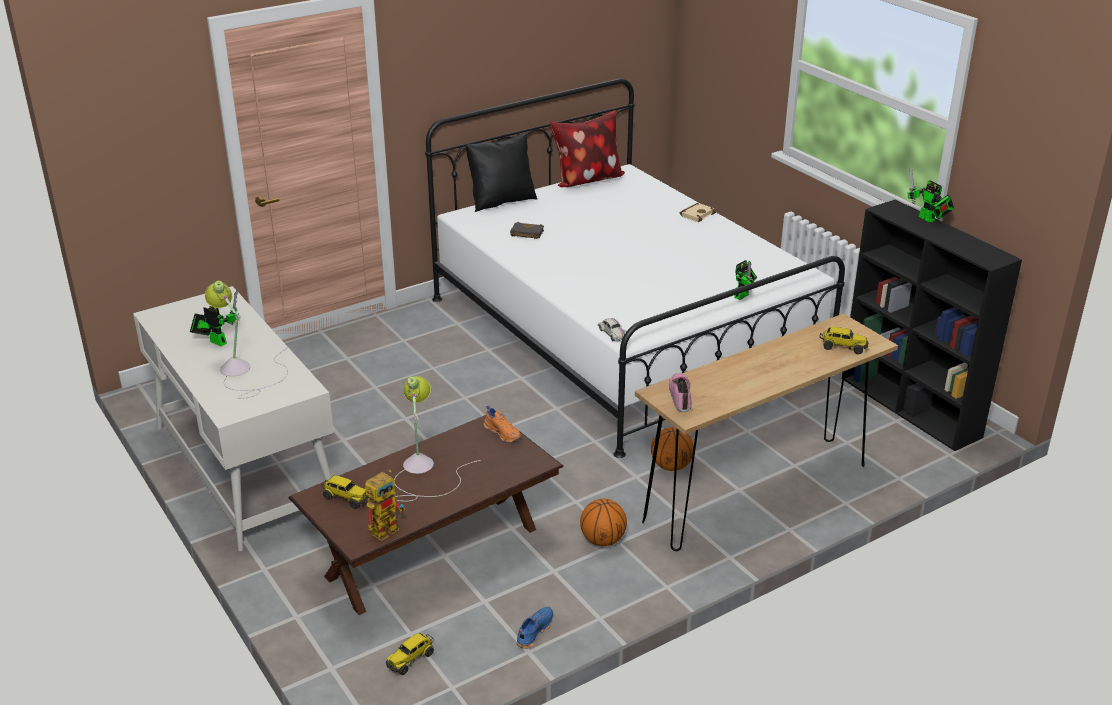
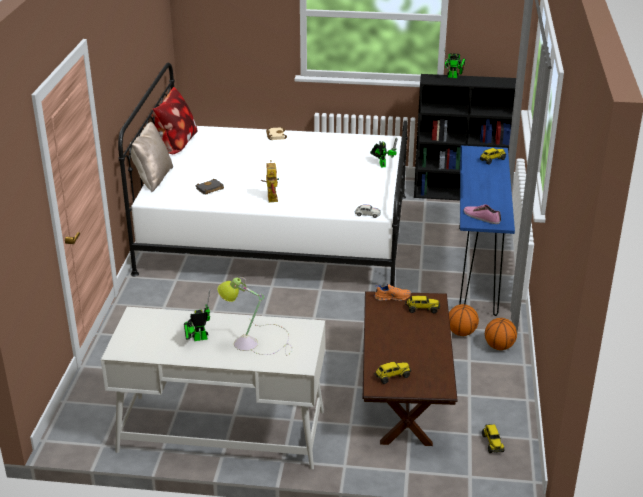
camera: 50 degrees left, 0 degrees up
toy robot [365,470,405,541] -> toy robot moved to [261,160,279,202]
table lamp [394,376,481,502] -> none
black pillow [466,133,537,212] -> beige pillow [129,122,173,192]
blue shoe [517,607,553,649] -> none
brown console table [635,314,898,551] -> blue console table [459,146,515,316]
basketball [651,427,694,471] -> basketball moved to [485,318,517,350]
none -> toy truck [405,296,440,313]

